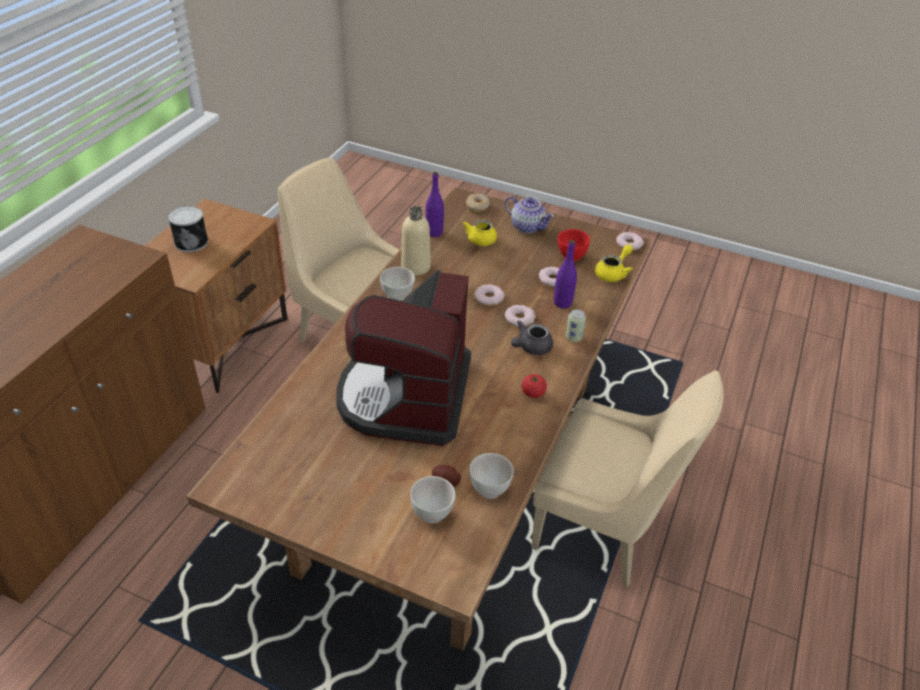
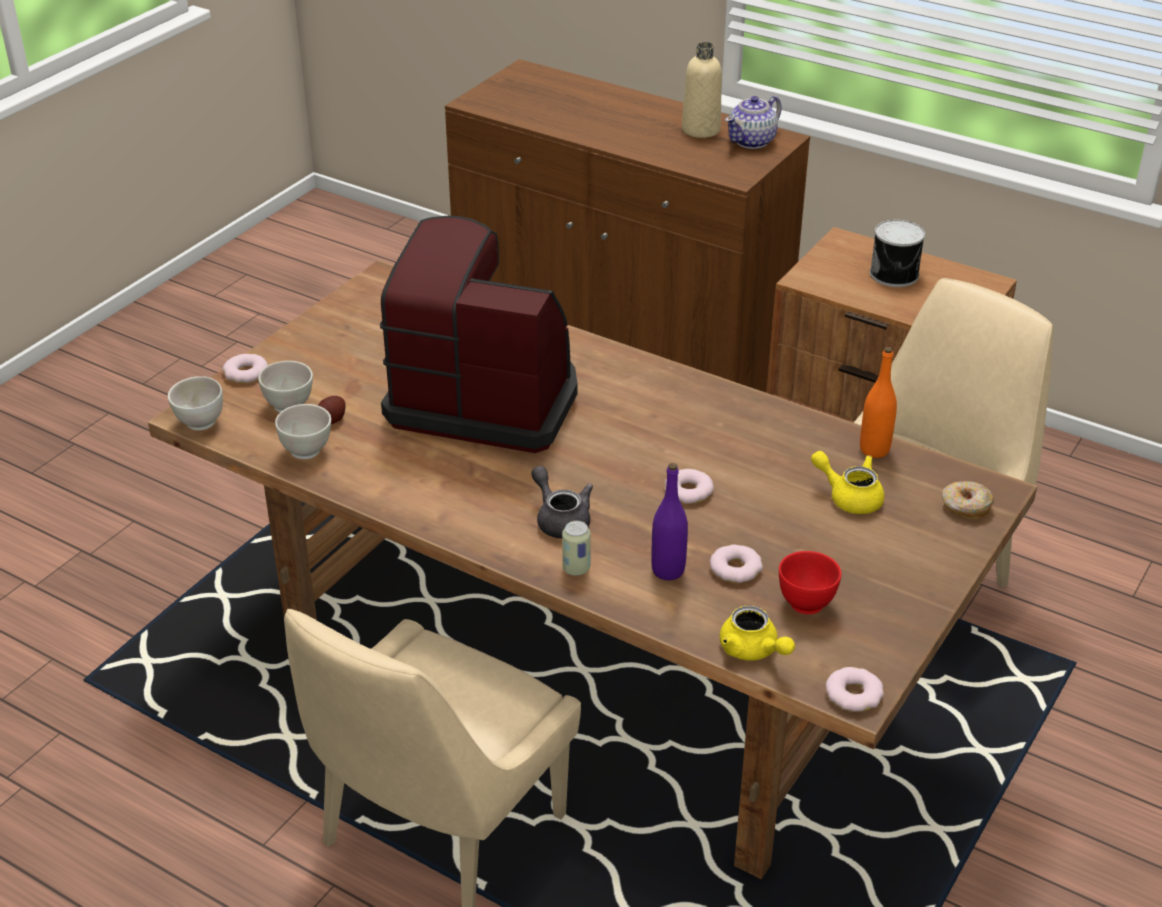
camera: 100 degrees right, 5 degrees down
white bowl [380,267,415,301] -> white bowl moved to [168,376,223,431]
beige bottle [401,206,431,275] -> beige bottle moved to [682,42,722,138]
purple bottle [426,171,444,237] -> orange bottle [860,347,897,458]
teapot [505,196,554,233] -> teapot moved to [725,96,782,149]
donut [505,305,536,327] -> donut moved to [222,354,268,383]
tomato [522,374,547,398] -> none

